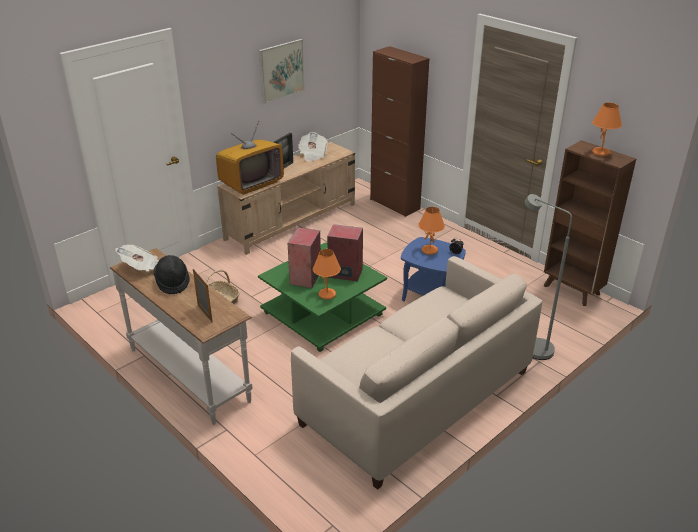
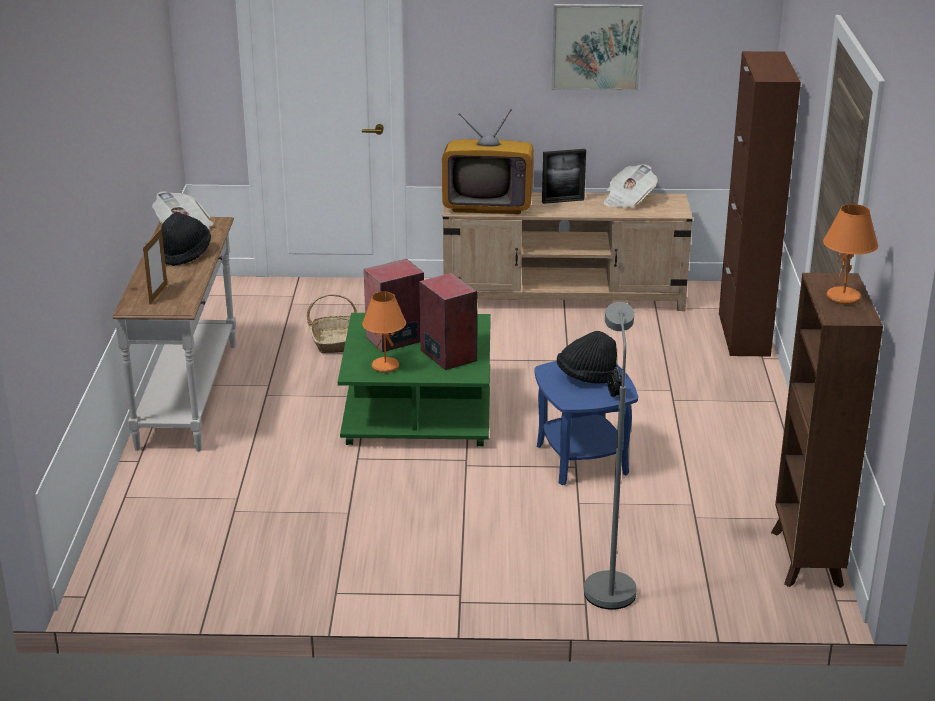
camera: 45 degrees right, 5 degrees down
beige sofa [291,256,542,490] -> none
orange table lamp [418,207,445,255] -> black hat [557,331,618,384]

